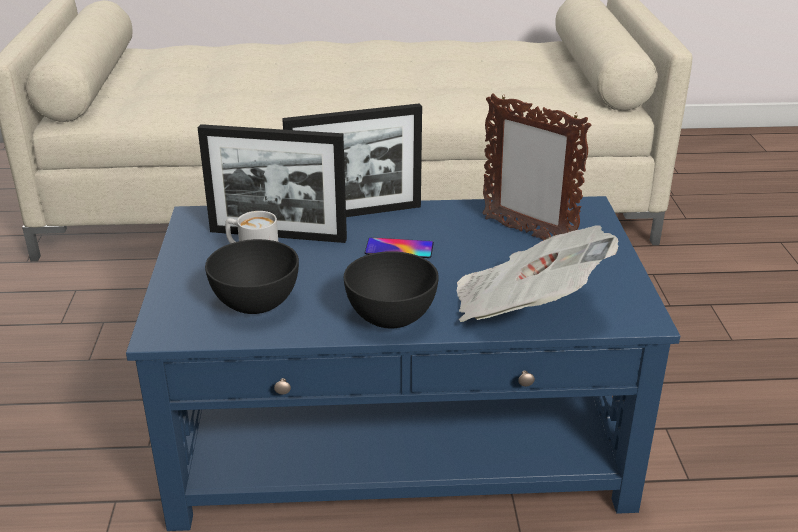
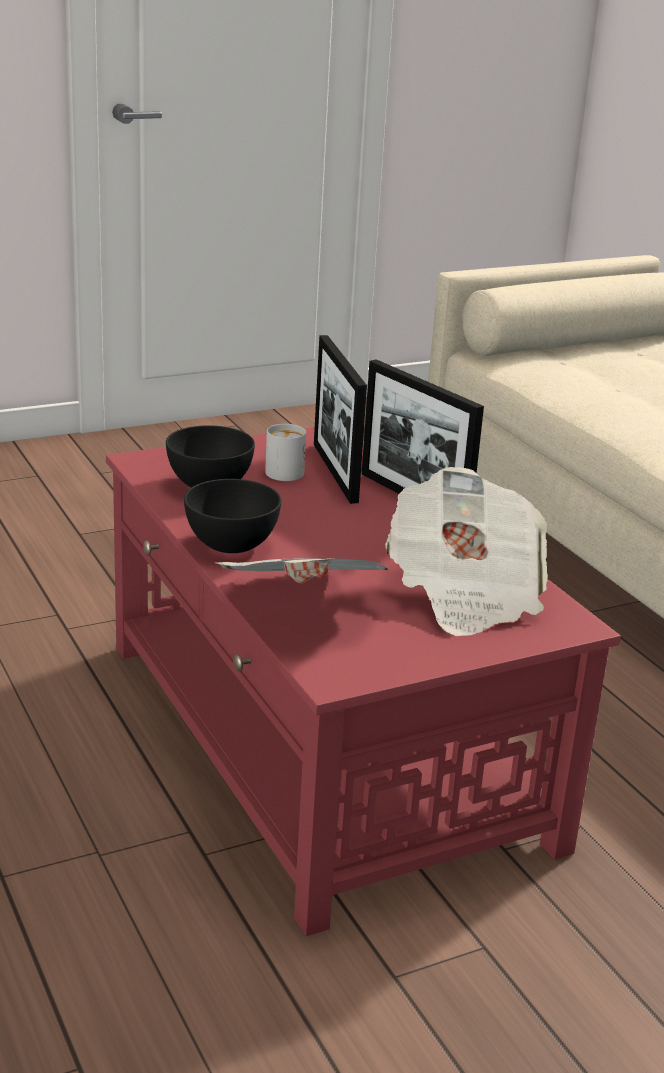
camera: 65 degrees right, 5 degrees down
blue coffee table [126,196,680,531] -> red coffee table [106,427,621,936]
phone [365,238,434,258] -> none
picture frame [482,93,592,240] -> newspaper [385,467,548,636]

